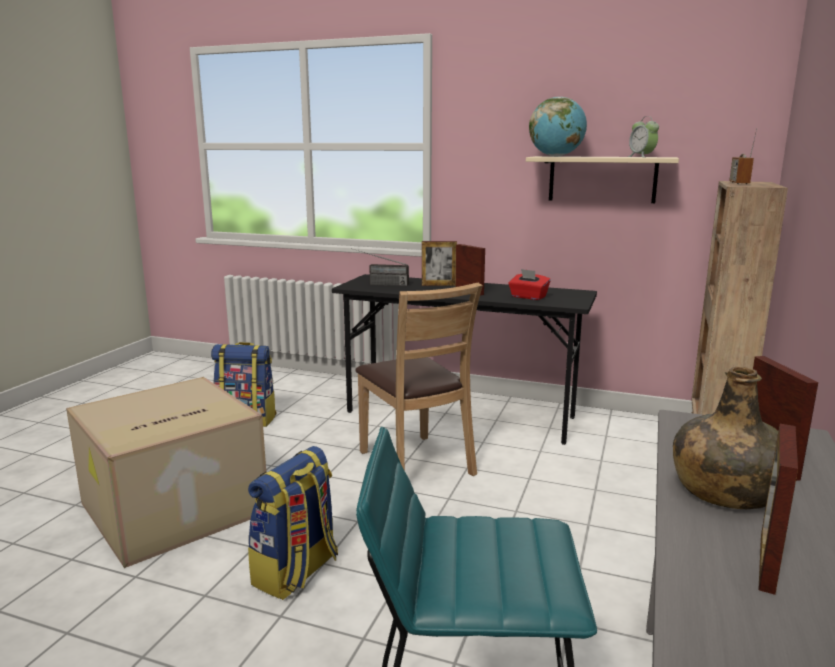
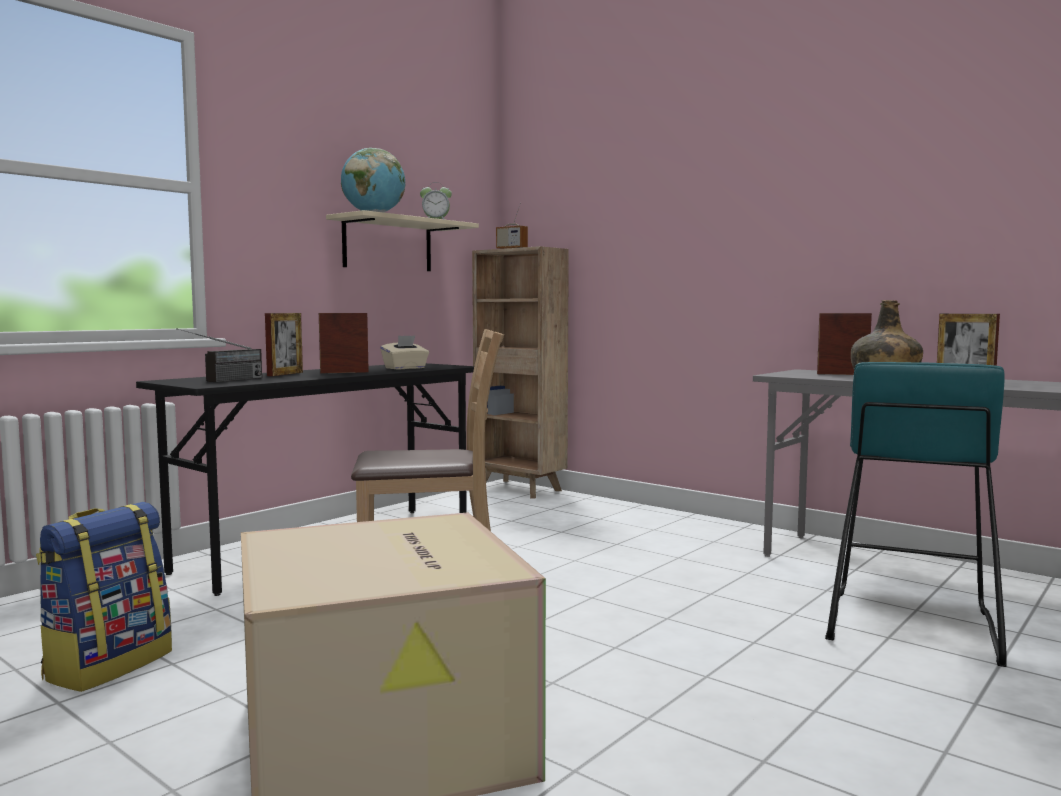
camera: 70 degrees left, 10 degrees down
backpack [248,446,338,600] -> none
red tissue box [508,269,551,300] -> beige tissue box [380,335,429,370]

